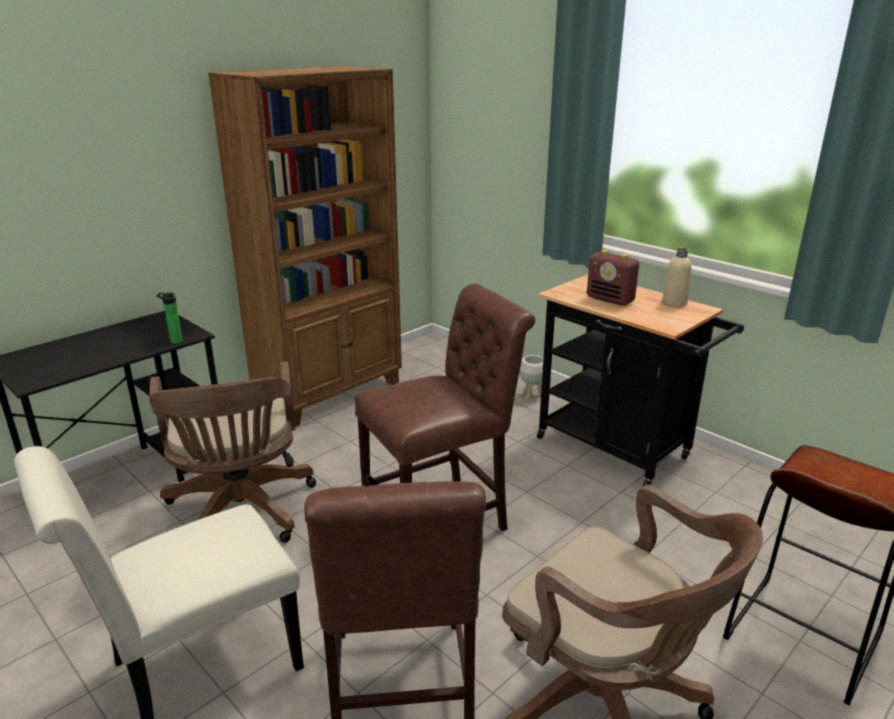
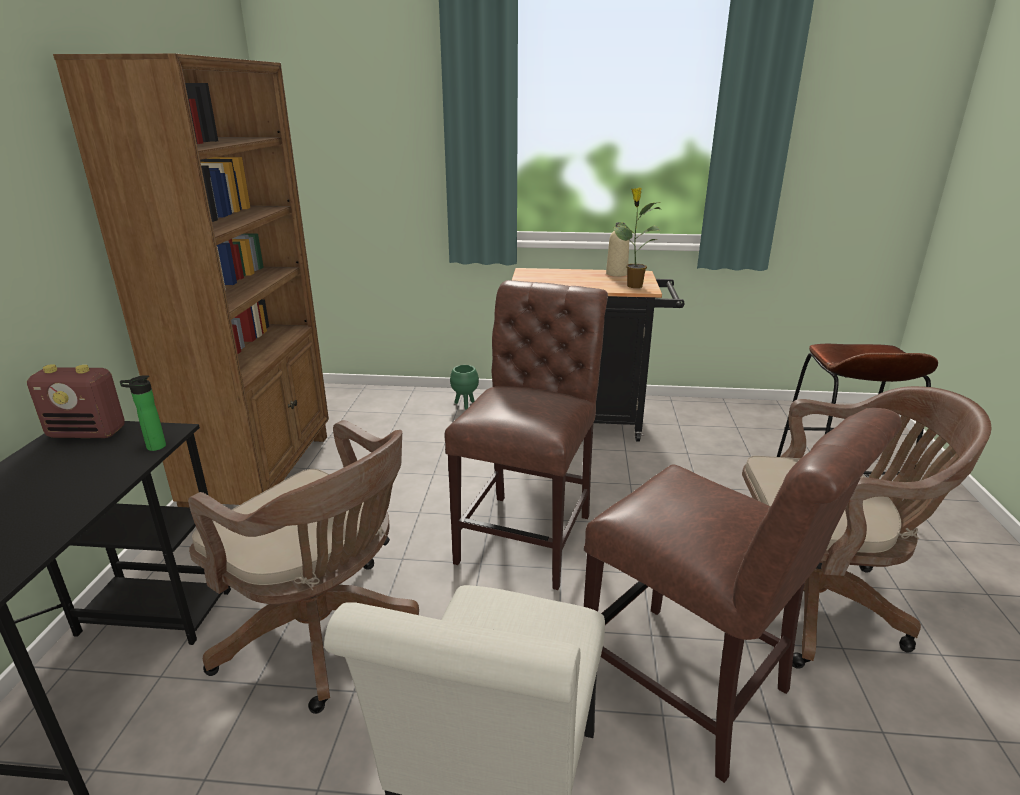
camera: 40 degrees left, 0 degrees up
white planter [519,355,543,399] -> green planter [450,365,479,410]
radio [587,250,639,305] -> radio moved to [27,364,125,438]
none -> potted plant [614,188,660,288]

